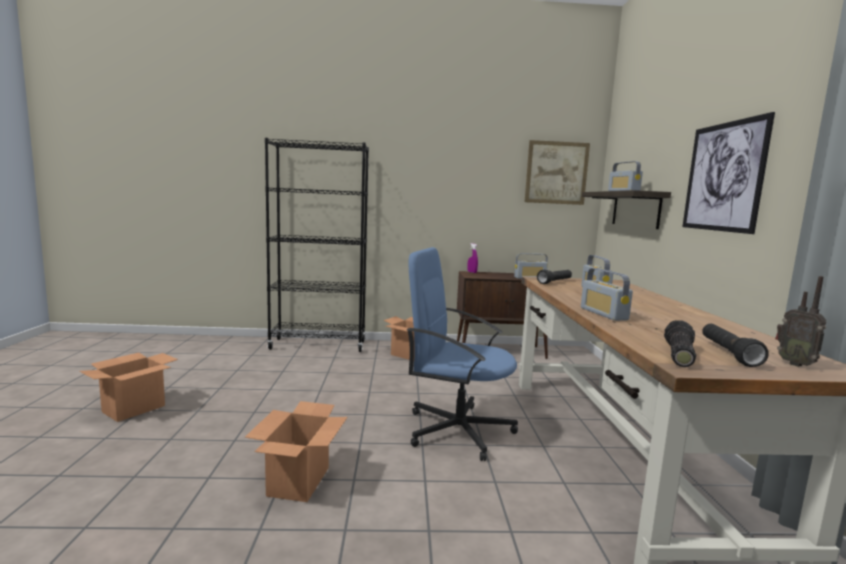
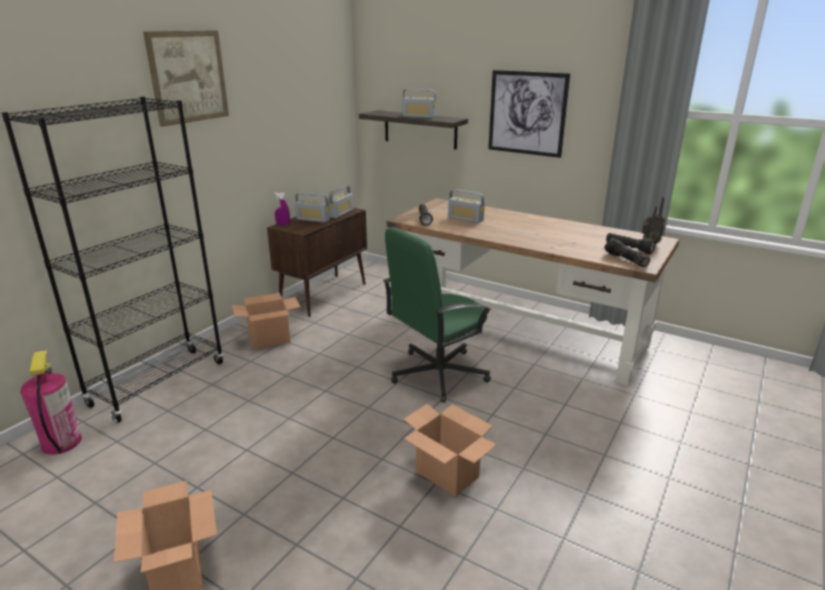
camera: 55 degrees left, 15 degrees up
blue office chair [407,247,518,461] -> green office chair [383,227,492,403]
picture [525,140,590,205] -> picture moved to [143,30,229,127]
radio [581,268,633,321] -> radio moved to [295,193,330,223]
none -> fire extinguisher [21,350,82,455]

